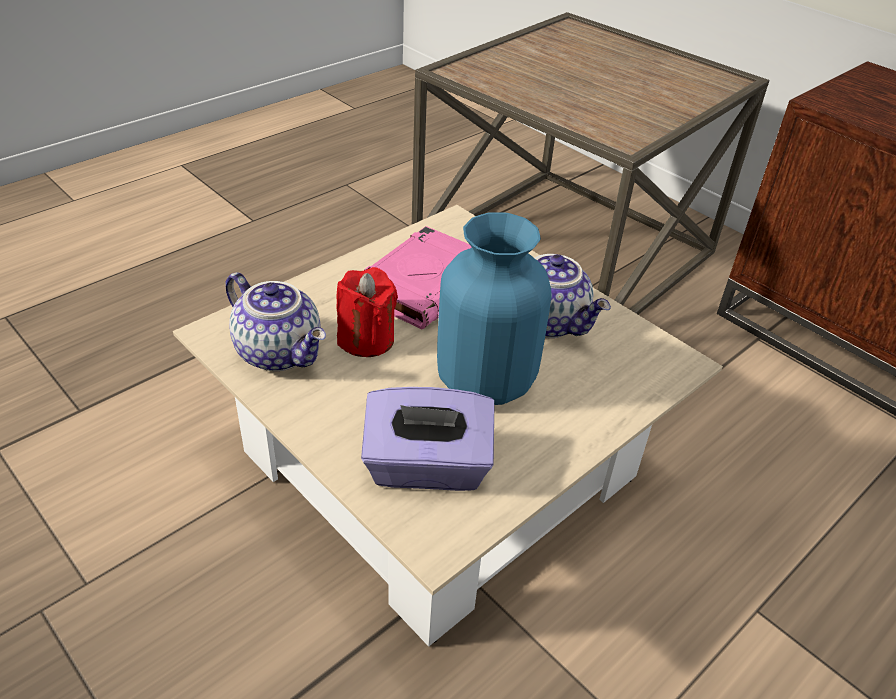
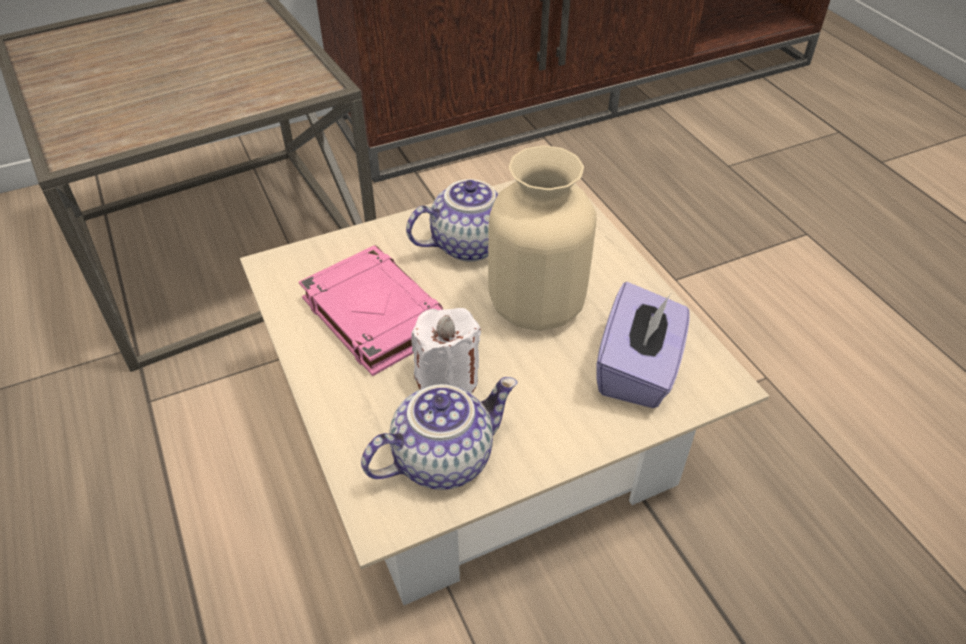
camera: 70 degrees left, 5 degrees up
red candle [336,267,398,357] -> white candle [411,308,481,394]
blue vase [437,212,552,405] -> beige vase [488,145,597,331]

